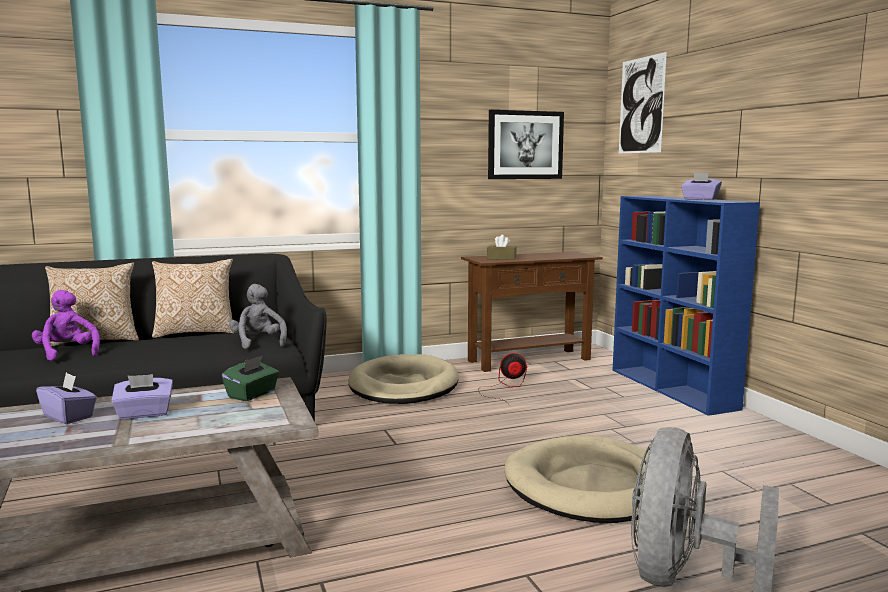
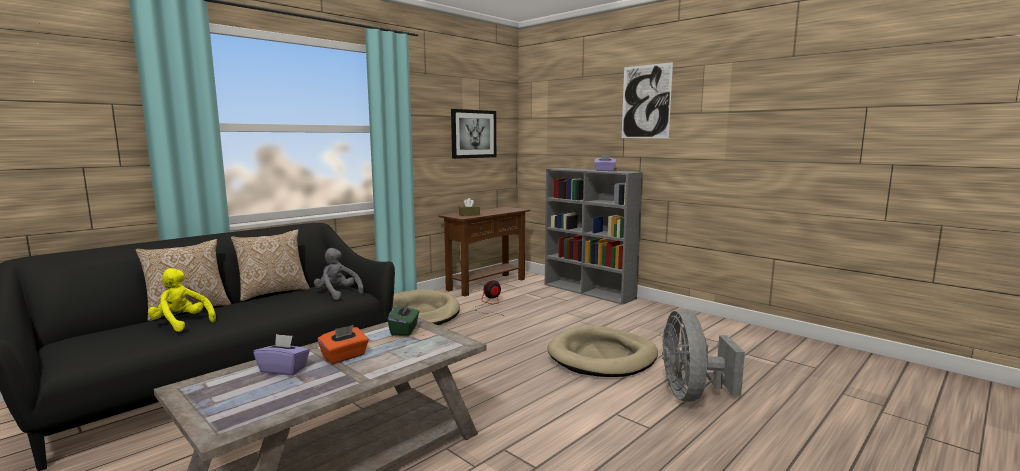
camera: 25 degrees left, 0 degrees up
purple plush toy [32,290,100,361] -> yellow plush toy [148,268,216,332]
purple tissue box [111,374,173,419] -> orange tissue box [318,325,369,364]
blue bookcase [612,196,760,416] -> grey bookcase [545,168,643,305]
picture [619,52,667,154] -> picture moved to [622,62,673,138]

